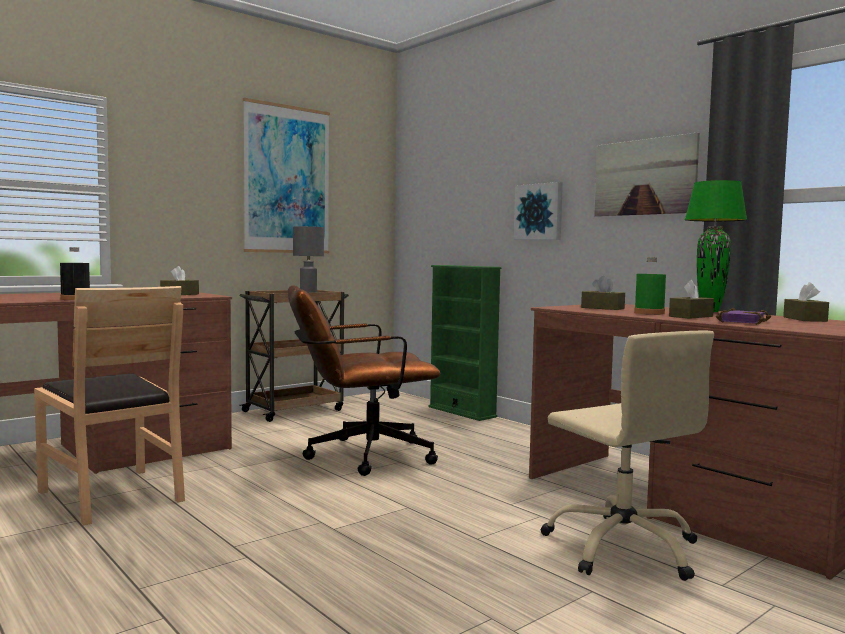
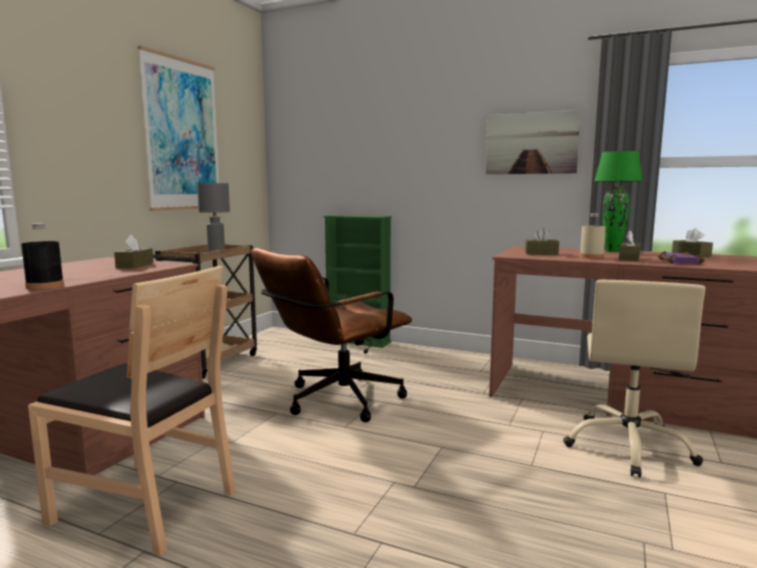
camera: 25 degrees left, 5 degrees up
picture [514,182,563,240] -> none
beige office chair [540,331,714,581] -> beige office chair turned 75 degrees clockwise [563,280,706,477]
green bottle [634,257,666,315] -> beige bottle [580,213,606,259]

